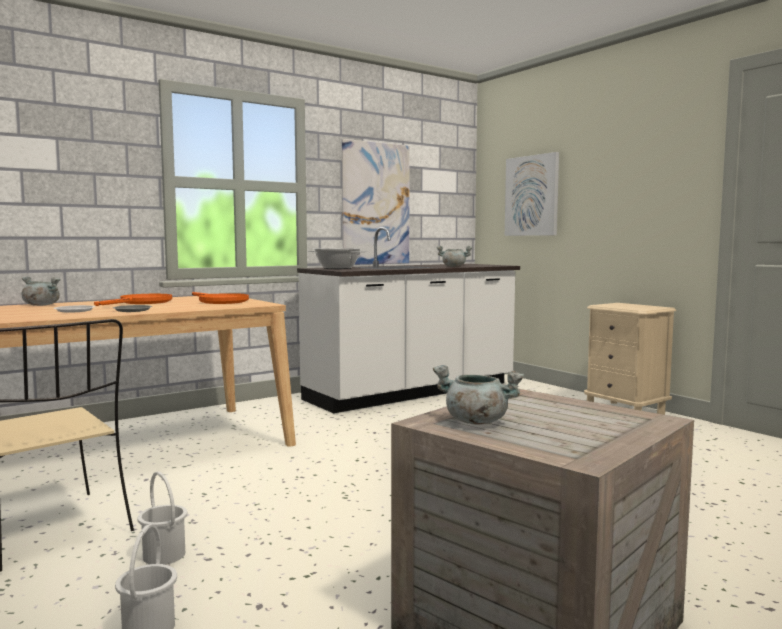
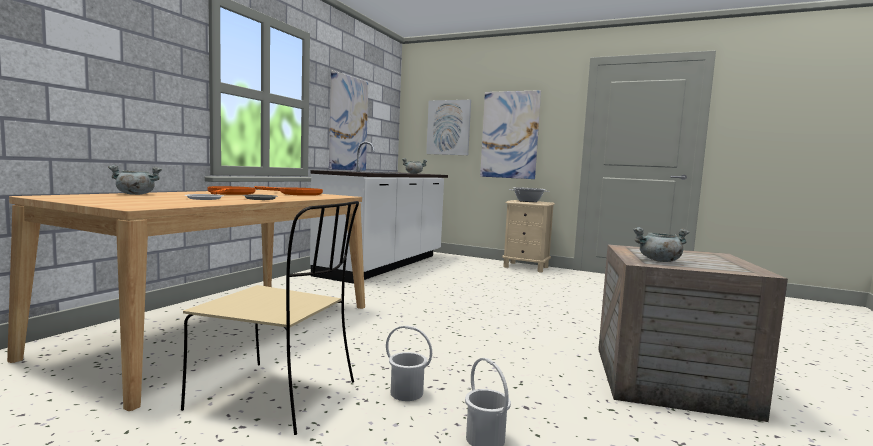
camera: 30 degrees left, 0 degrees up
cooking pot [308,248,367,269] -> cooking pot moved to [509,187,549,202]
none -> picture [480,90,541,179]

